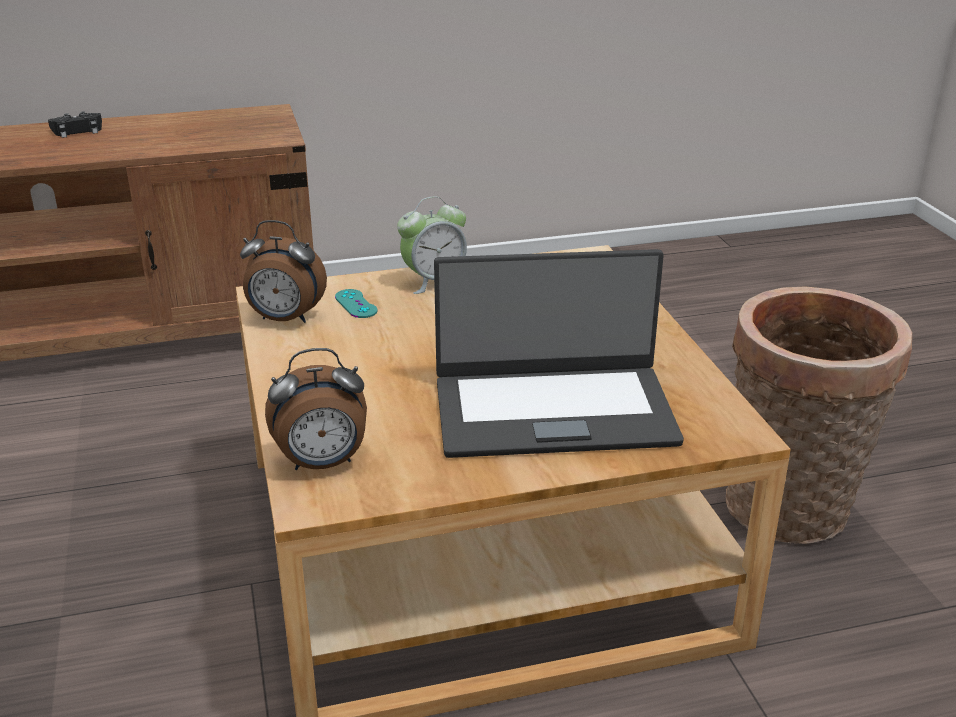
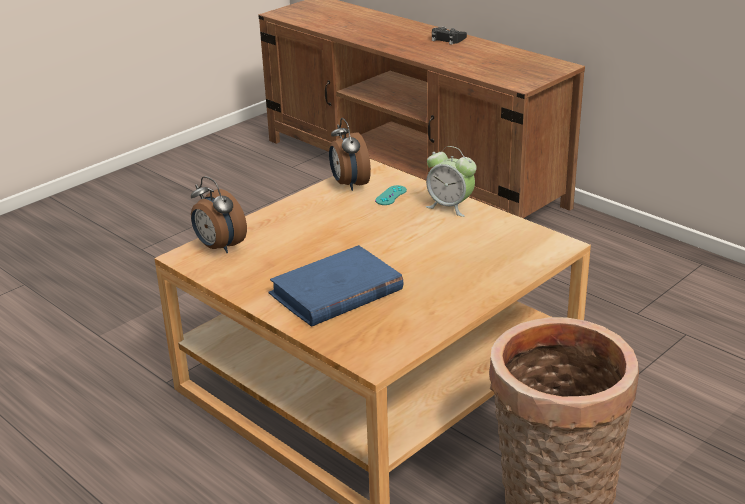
camera: 60 degrees right, 0 degrees up
laptop [434,249,684,458] -> blue book [269,245,404,327]

